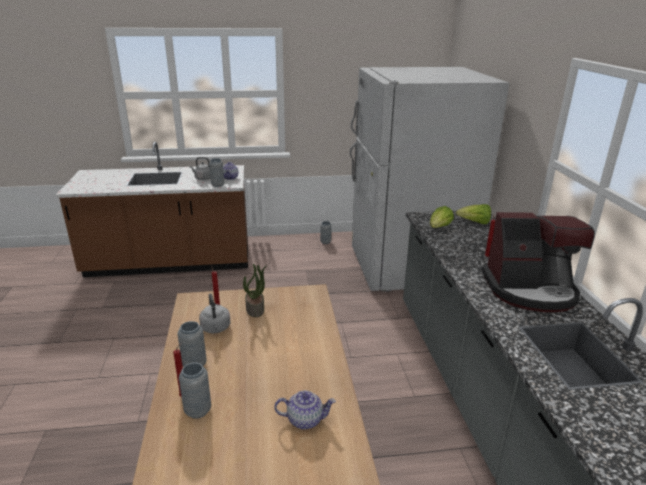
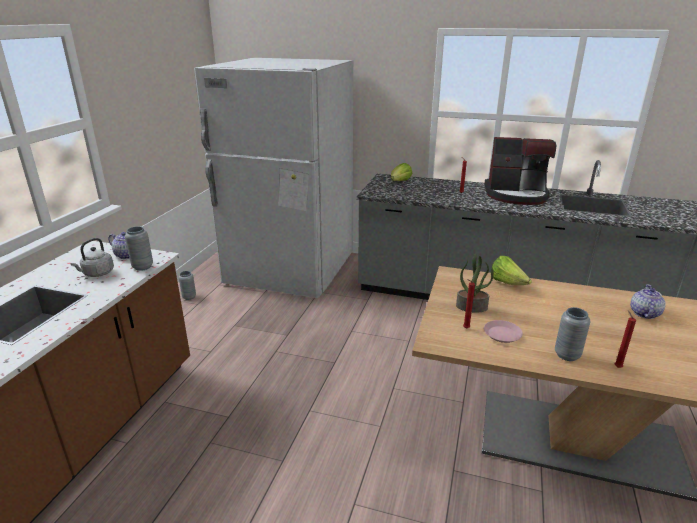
camera: 65 degrees left, 0 degrees up
grey vase [179,363,211,419] -> none
grey kettle [199,294,230,333] -> pink plate [484,320,523,343]
lettuce [430,206,454,228] -> lettuce moved to [492,256,532,285]
coffee machine [482,212,595,312] -> coffee machine turned 75 degrees clockwise [484,137,556,205]

